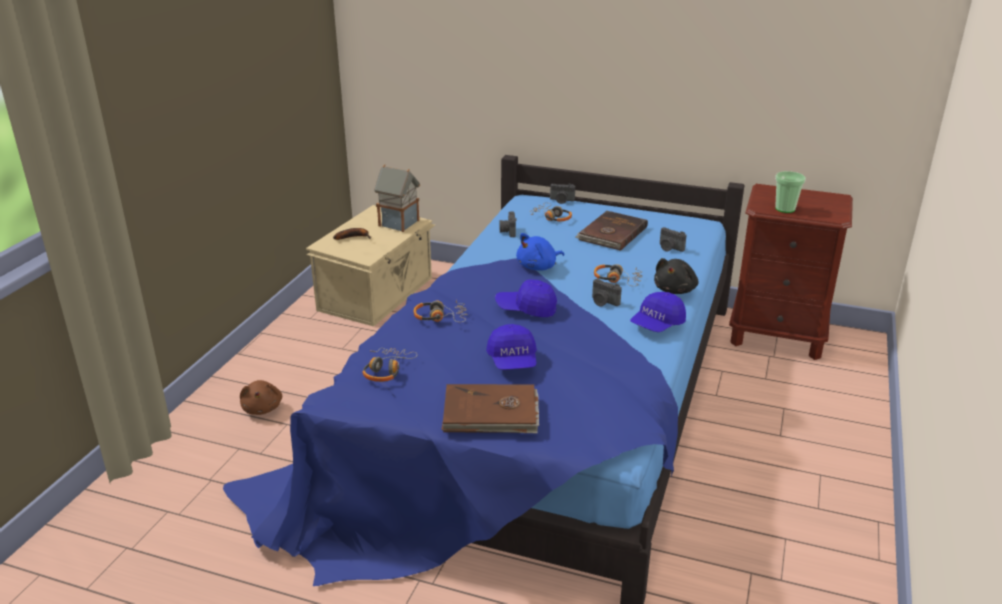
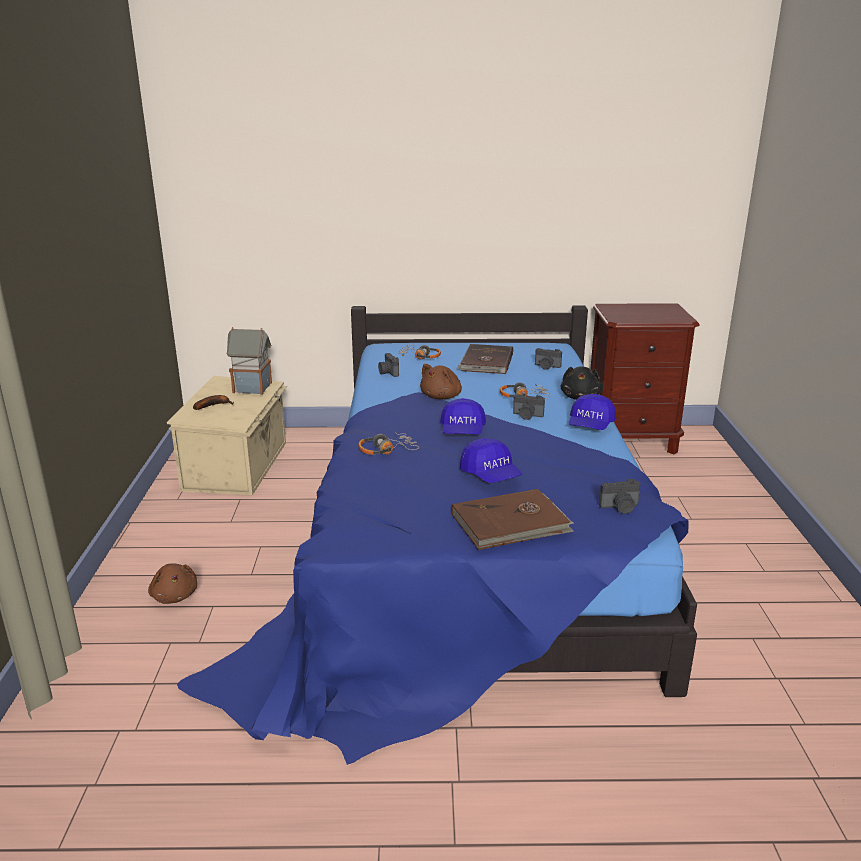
camera: 20 degrees left, 5 degrees down
headphones [362,348,417,382] -> none
blue cap [495,279,557,317] -> blue cap turned 75 degrees counterclockwise [440,398,486,435]
blue plush toy [516,233,564,271] -> brown plush toy [420,364,462,399]
camera [550,184,575,204] -> camera moved to [599,479,640,514]
cup [775,171,806,213] -> none

